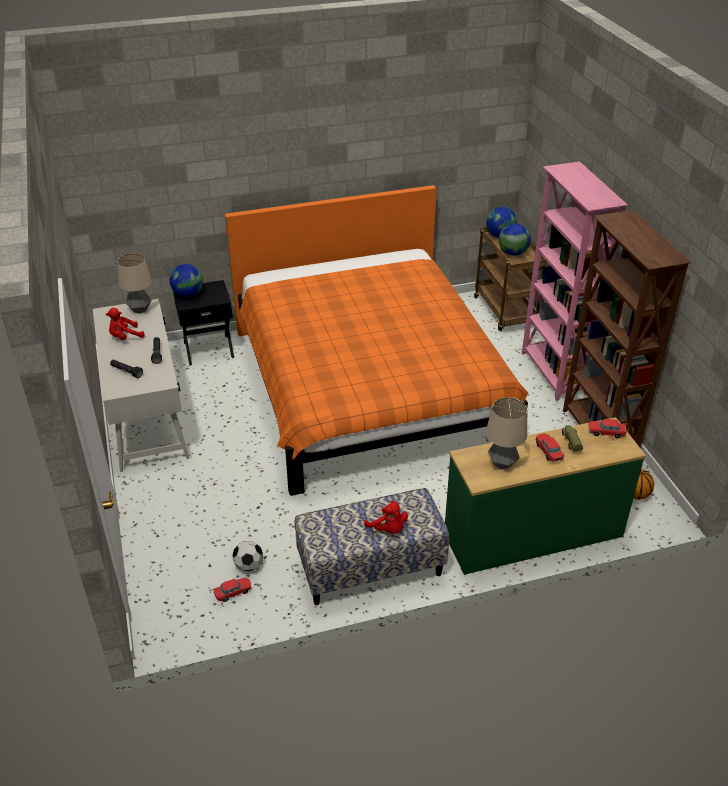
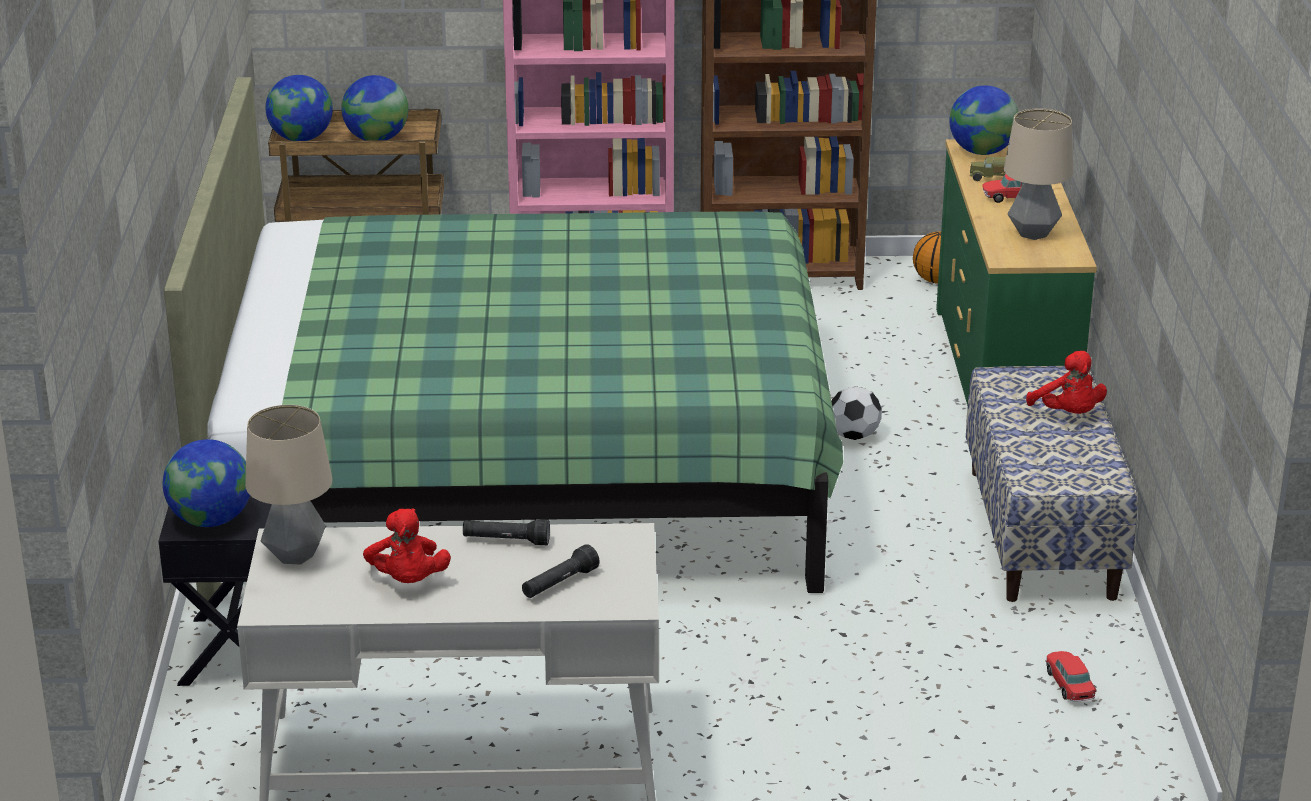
camera: 75 degrees left, 10 degrees down
orange bed [225,185,528,496] -> green bed [164,77,843,601]
football [232,541,263,571] -> football moved to [831,386,882,440]
red plush toy [364,500,408,534] -> red plush toy turned 90 degrees clockwise [1026,351,1107,414]
toy car [589,419,627,438] -> globe [950,85,1018,155]

